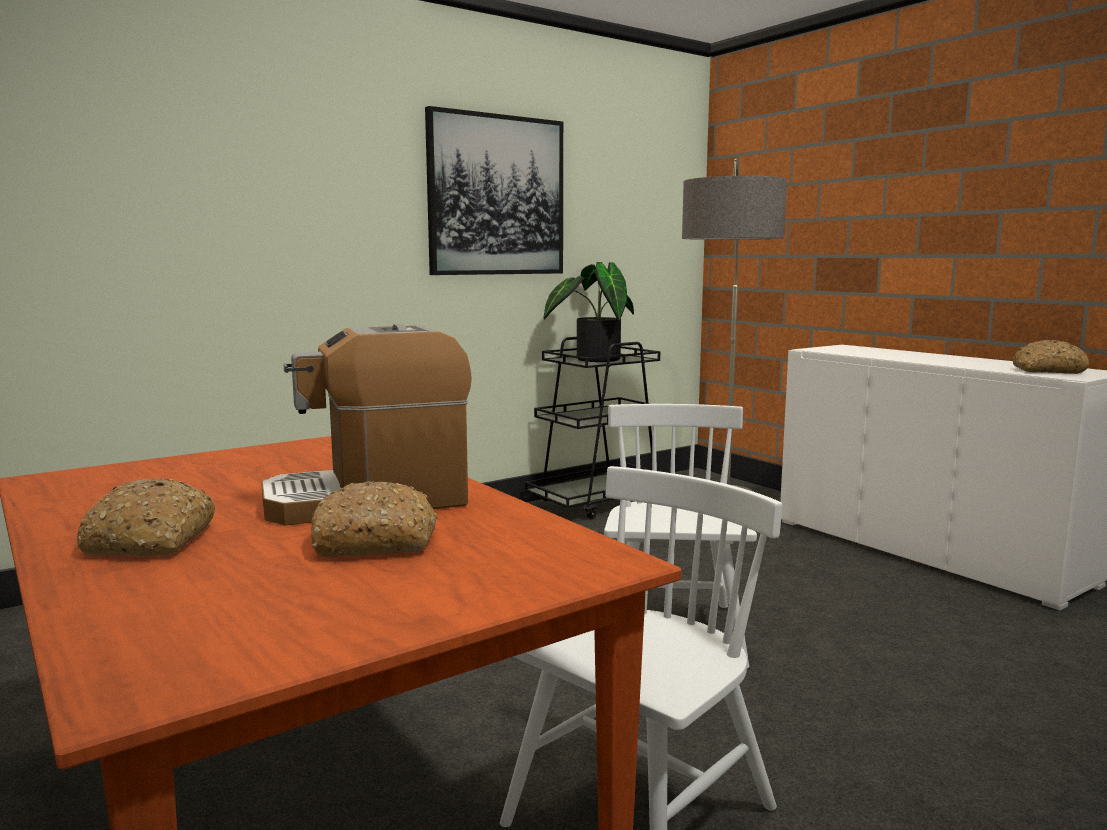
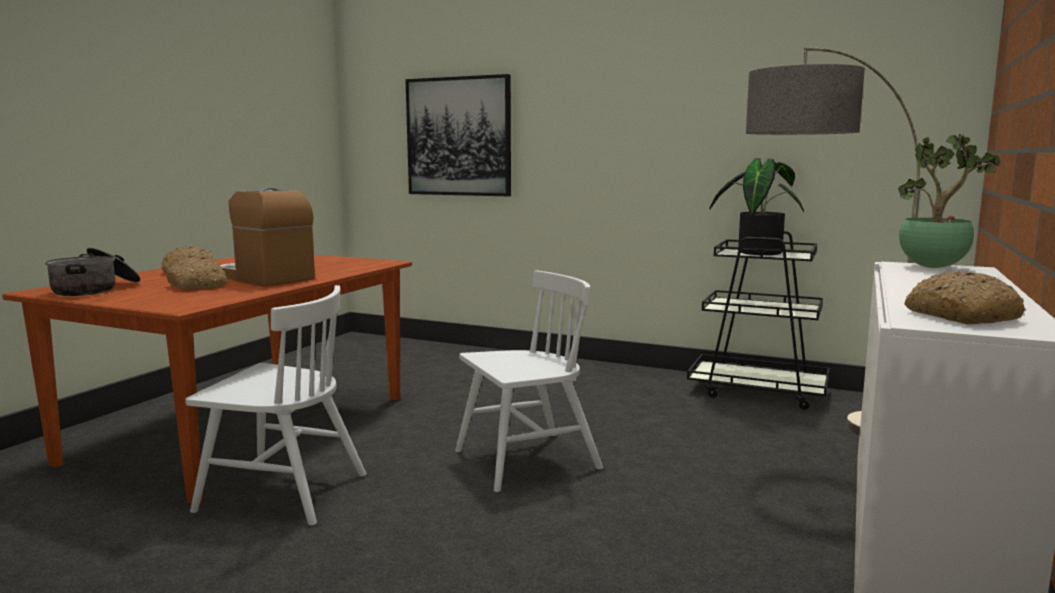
camera: 60 degrees right, 0 degrees up
picture [425,106,563,275] -> picture moved to [405,74,511,196]
none -> cooking pot [45,248,141,296]
none -> potted plant [898,134,1000,268]

